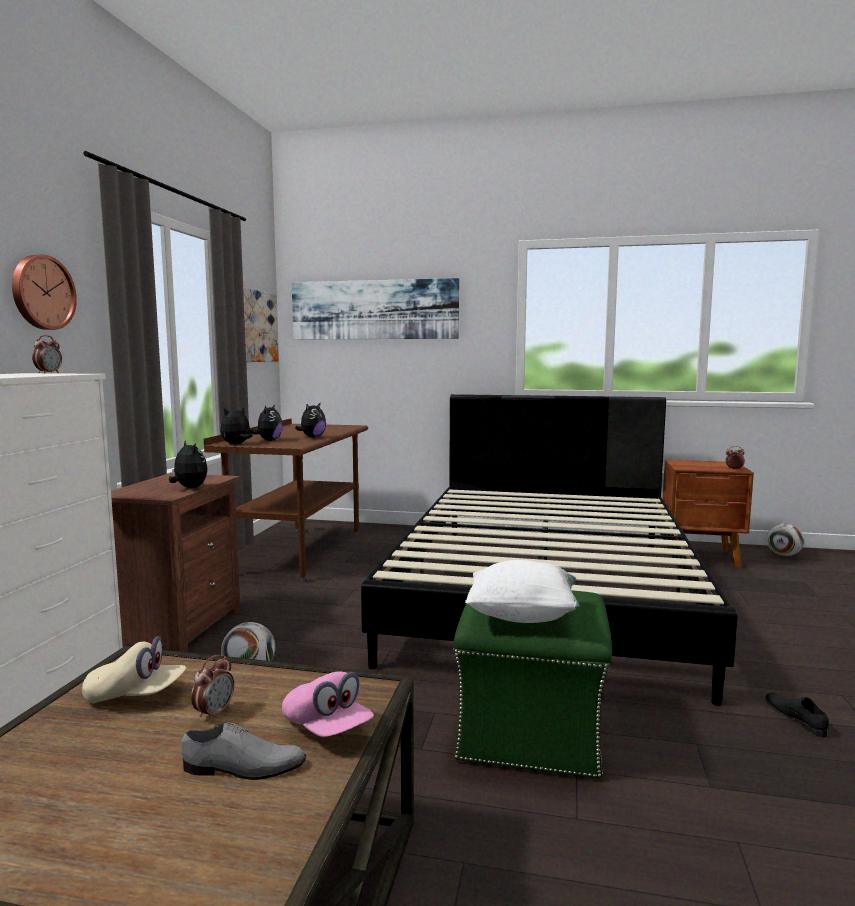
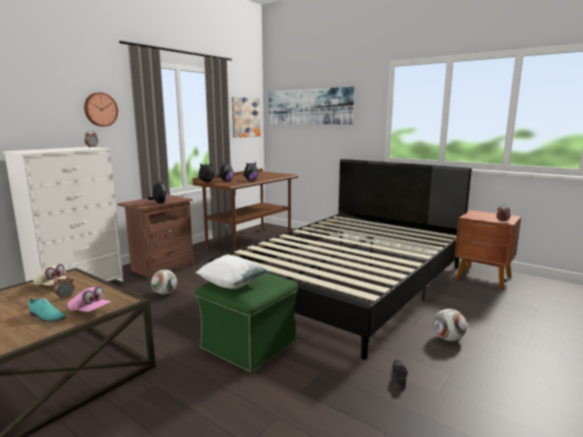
camera: 25 degrees right, 5 degrees up
grey shoe [181,722,306,780] -> turquoise shoe [28,298,66,322]
pink cap [282,672,374,737] -> pink cap turned 45 degrees counterclockwise [68,286,111,312]
football [767,523,804,556] -> football moved to [433,309,467,341]

